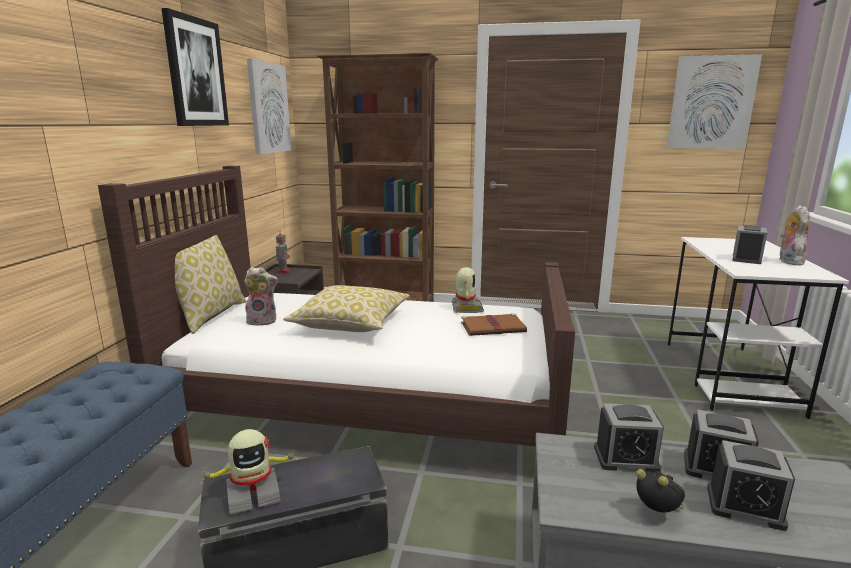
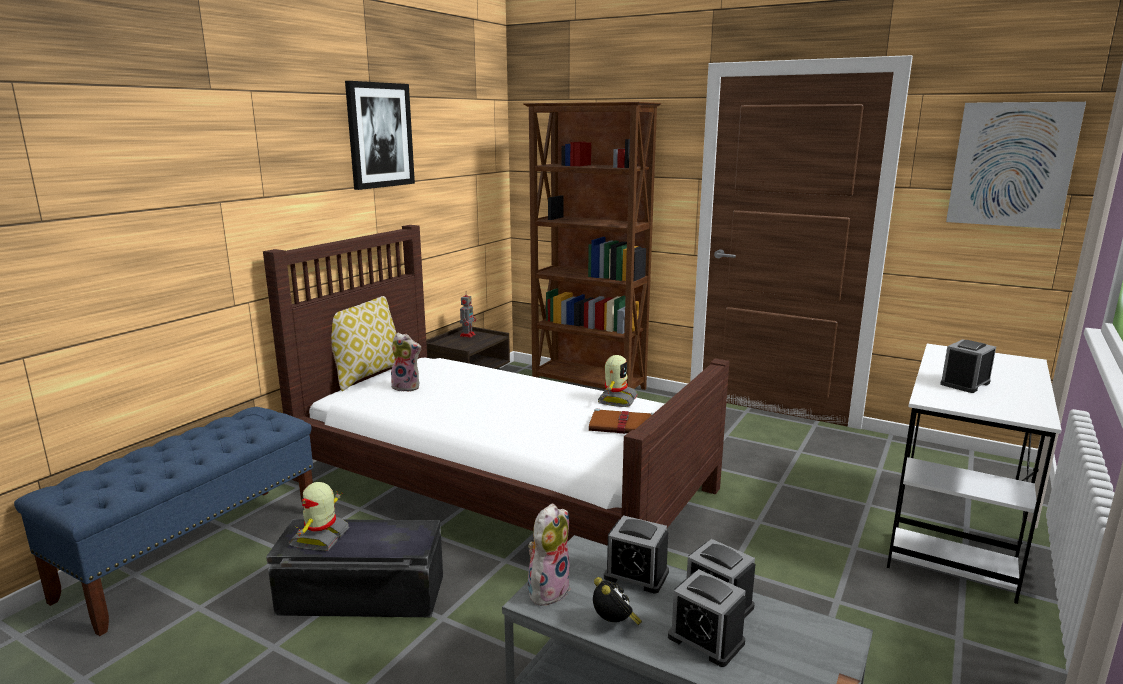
camera: 20 degrees right, 0 degrees up
toy robot [199,429,298,515] -> toy robot turned 105 degrees clockwise [288,482,349,551]
picture [247,58,291,154] -> none
pillow [283,285,410,332] -> none
plush toy [779,205,810,265] -> plush toy moved to [528,503,571,606]

